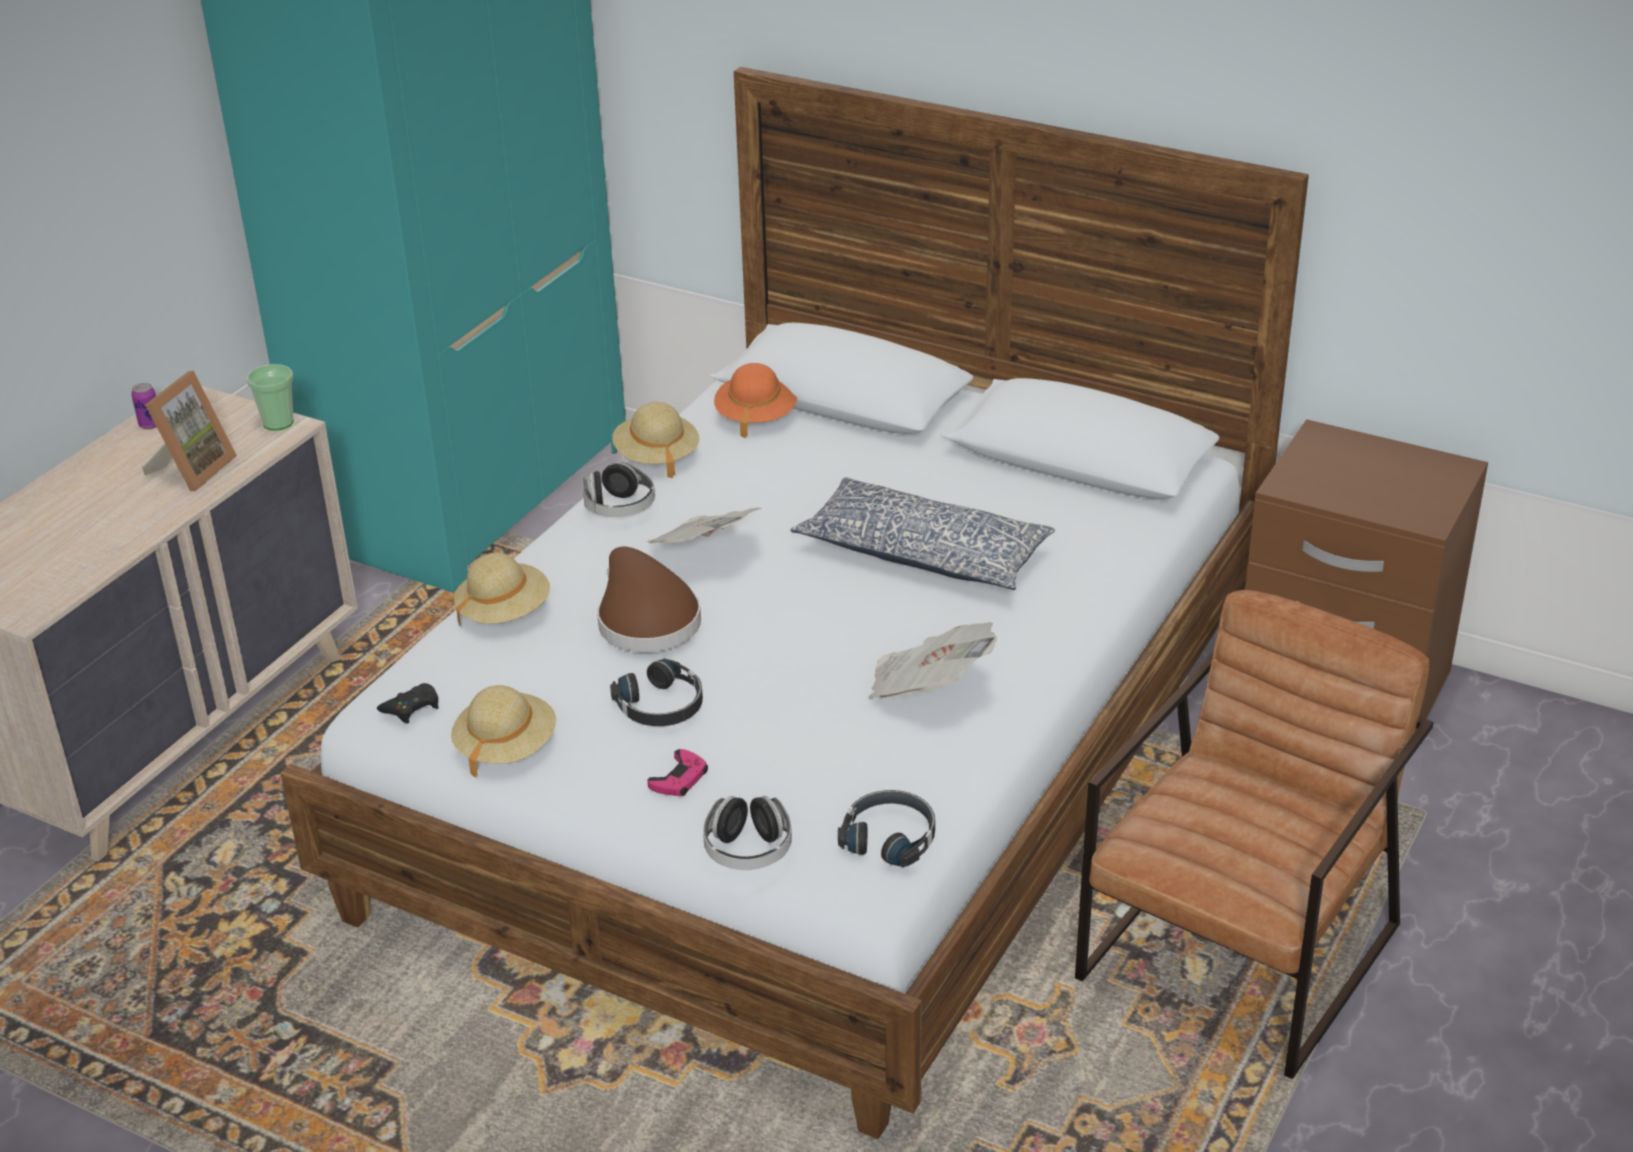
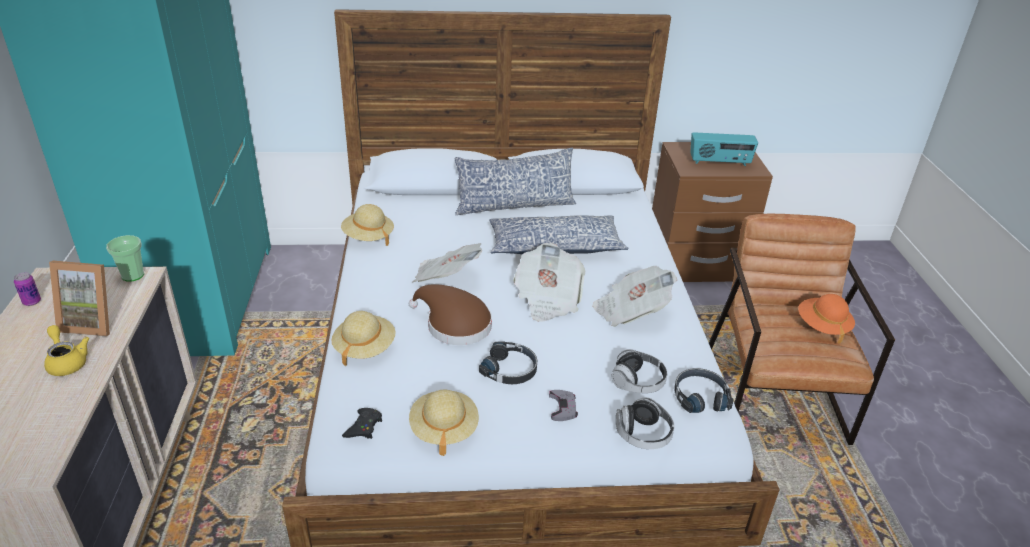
camera: 35 degrees left, 0 degrees up
picture frame [142,371,237,491] -> picture frame turned 105 degrees clockwise [49,261,110,337]
headphones [582,462,655,517] -> headphones moved to [611,349,667,393]
pink game controller [647,749,708,796] -> grey game controller [549,390,578,421]
orange hat [714,363,797,438] -> orange hat moved to [798,294,855,344]
none -> yellow teapot [44,325,89,376]
none -> pillow [455,147,576,215]
none -> newspaper [513,243,586,322]
none -> radio [690,132,758,166]

